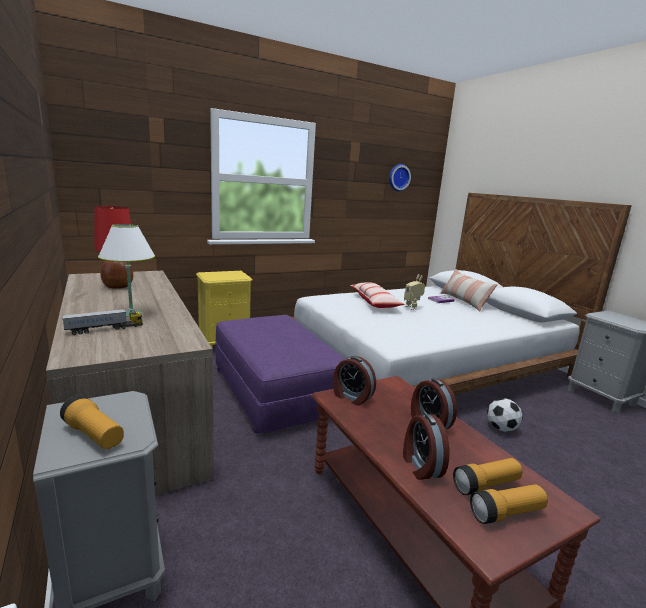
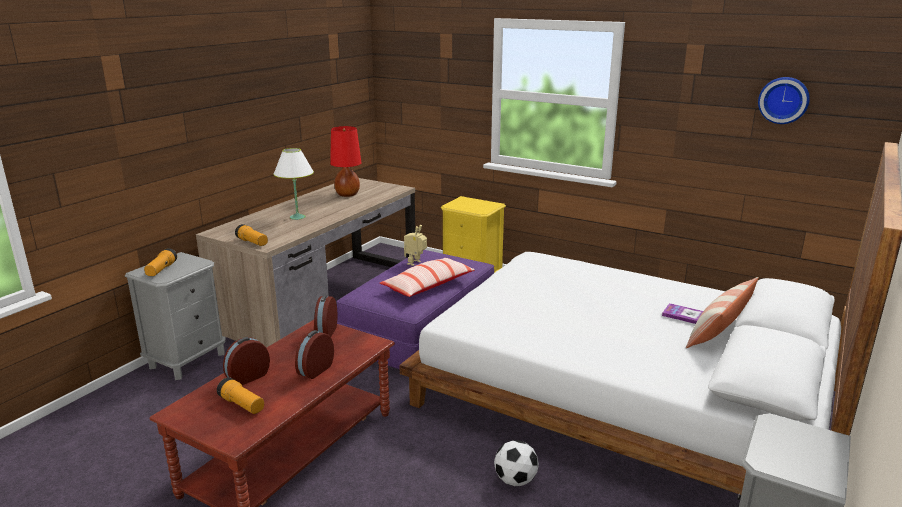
camera: 60 degrees right, 5 degrees up
toy truck [62,309,143,335] -> none
pillow [350,282,405,308] -> pillow moved to [380,258,475,297]
toy robot [404,274,425,310] -> toy robot moved to [404,225,427,266]
flashlight [470,484,548,524] -> flashlight moved to [235,224,268,246]

